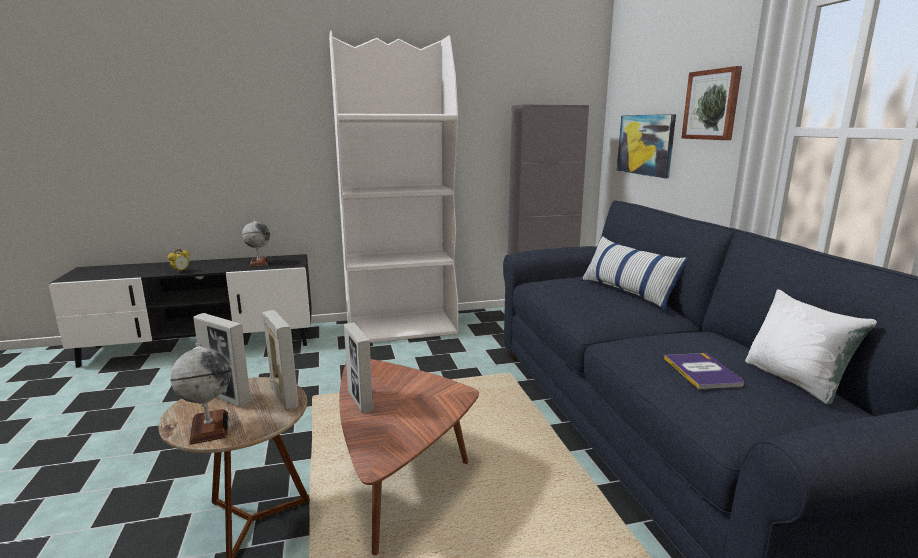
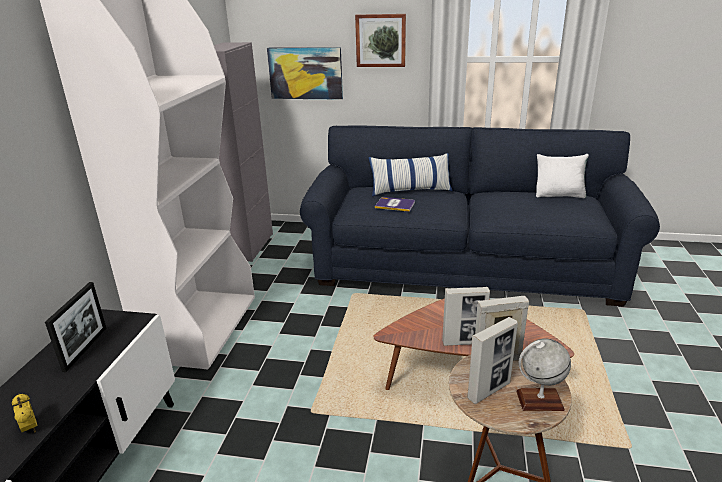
camera: 65 degrees left, 10 degrees up
globe [242,219,270,267] -> picture frame [45,282,107,372]
book [664,353,744,389] -> book moved to [375,197,415,212]

